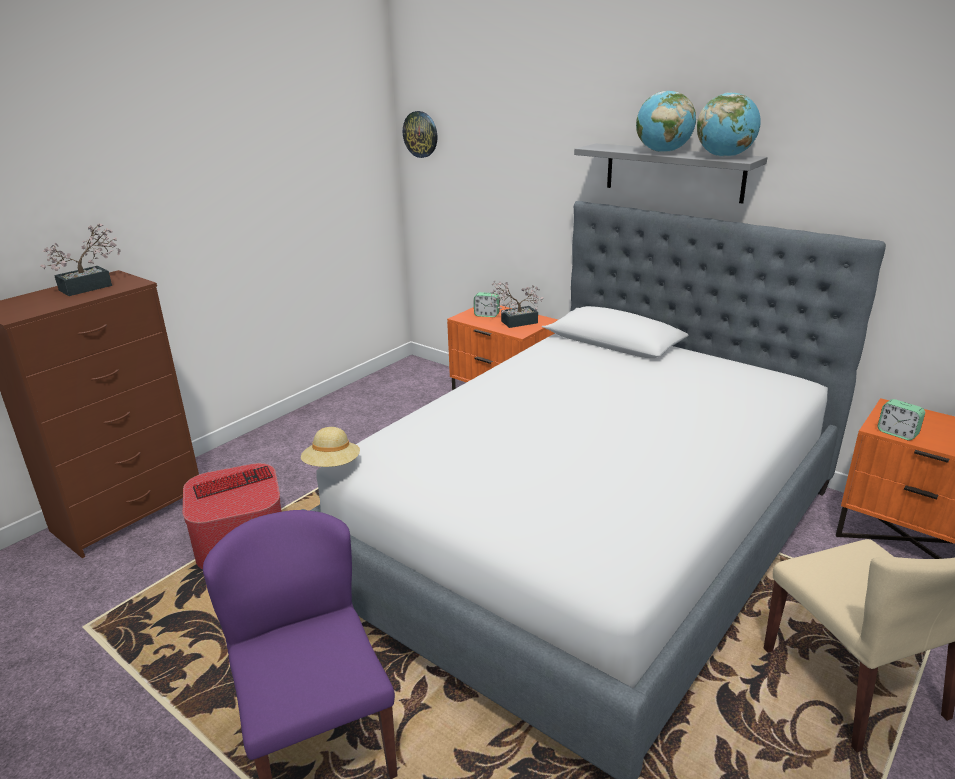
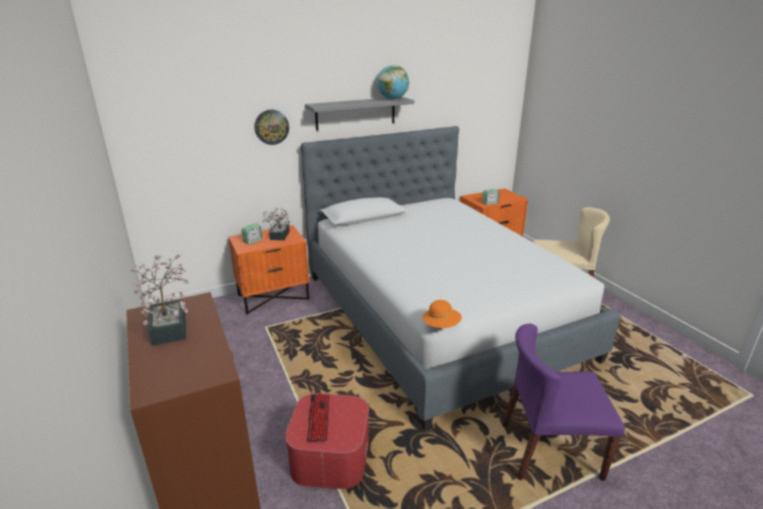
camera: 65 degrees left, 0 degrees up
beige hat [301,427,360,467] -> orange hat [422,300,462,328]
wall clock [403,111,437,158] -> wall clock moved to [255,110,289,145]
globe [636,91,696,153] -> none

